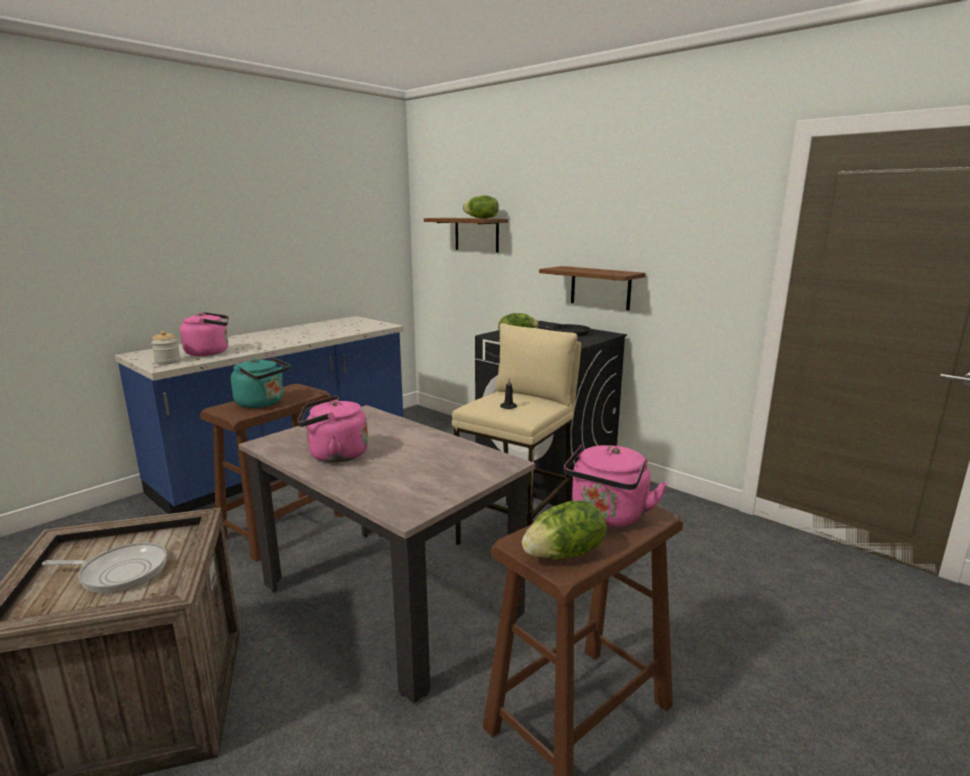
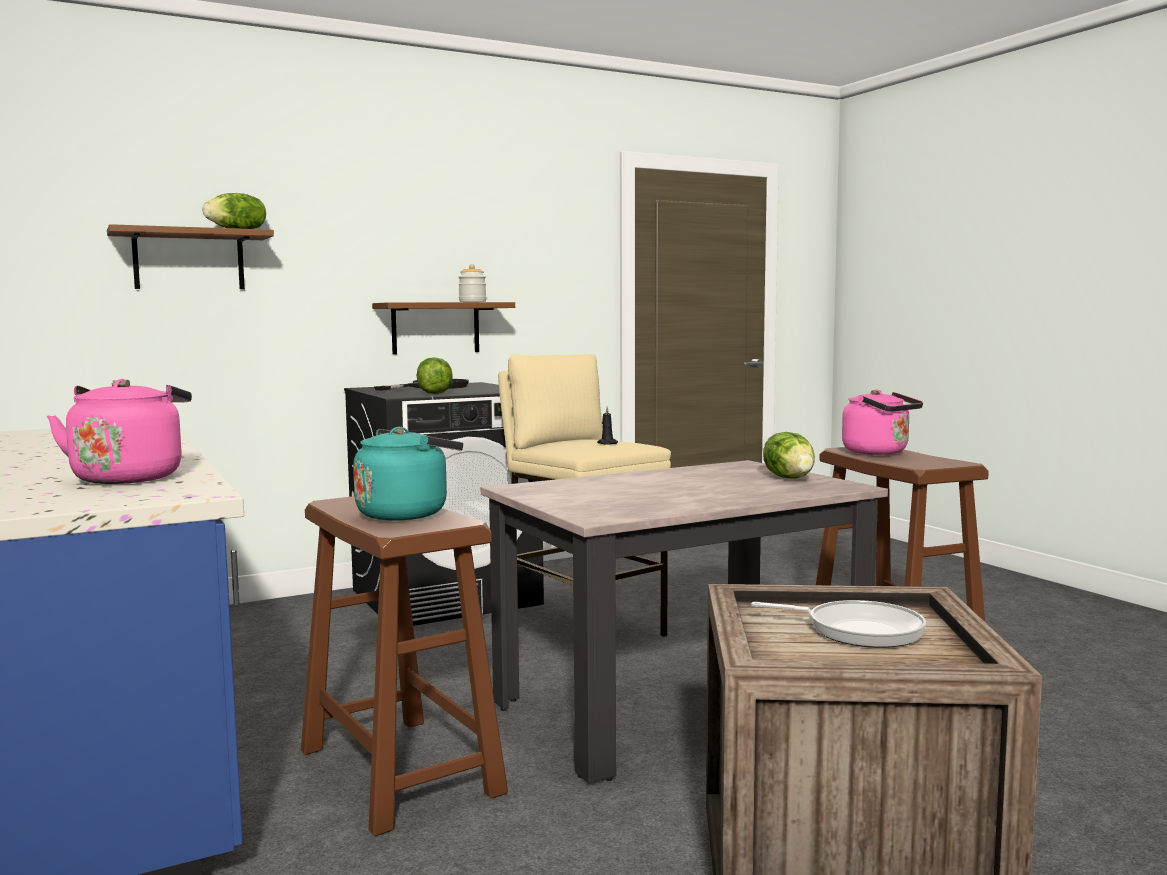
camera: 70 degrees left, 10 degrees down
frying pan [42,542,167,593] -> frying pan turned 90 degrees clockwise [751,600,926,648]
jar [151,331,181,365] -> jar moved to [458,264,486,302]
pink kettle [297,396,368,463] -> none
lettuce [522,500,607,559] -> lettuce moved to [763,432,815,479]

